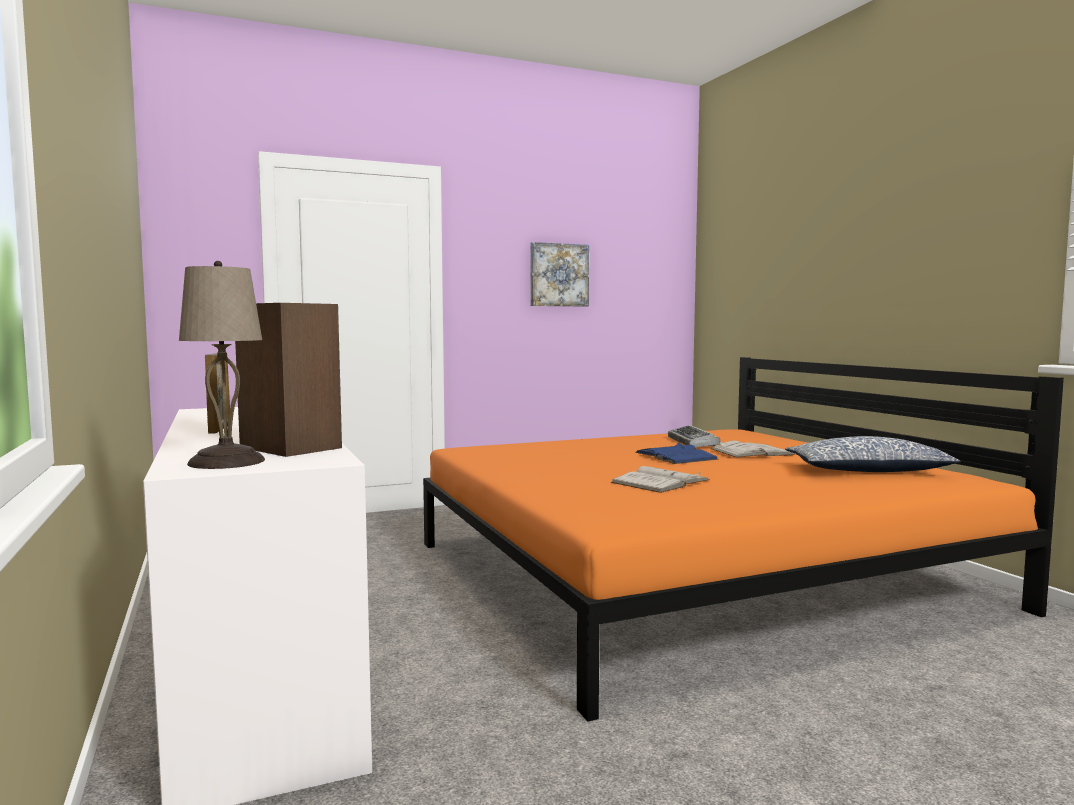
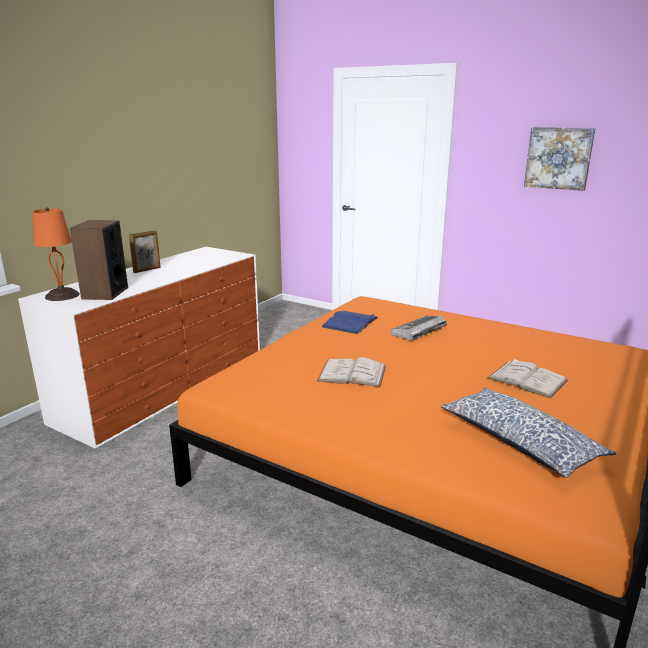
camera: 55 degrees right, 15 degrees up
beige table lamp [179,261,265,469] -> orange table lamp [32,207,80,301]
blue book [635,443,719,464] -> blue book moved to [322,311,378,334]
keyboard [668,425,721,447] -> keyboard moved to [391,316,447,340]

